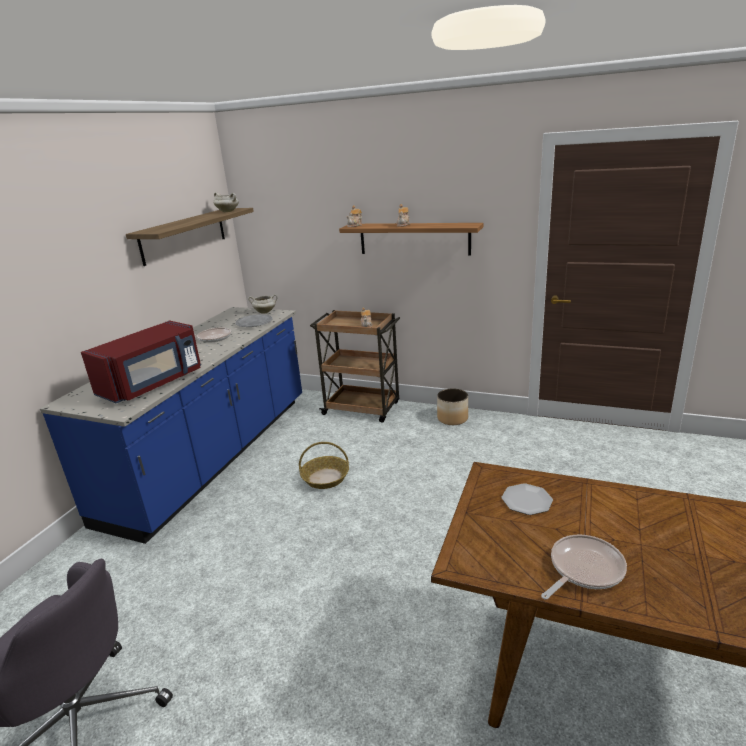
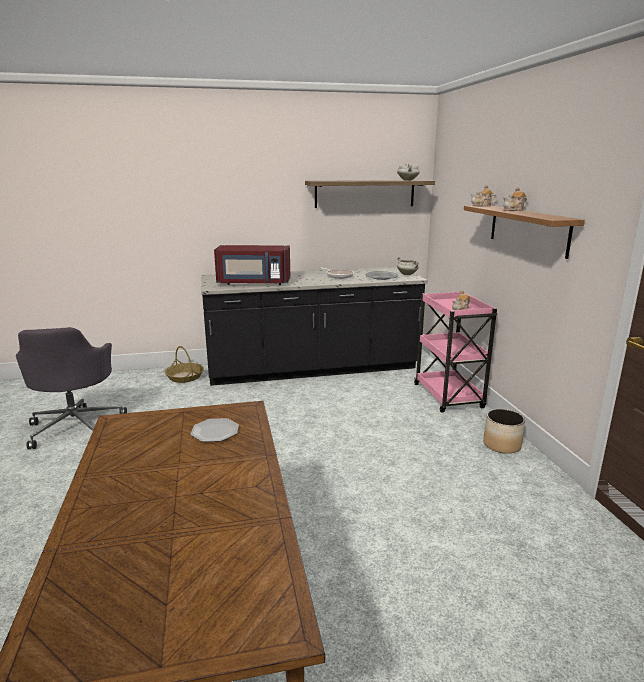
camera: 55 degrees right, 5 degrees down
blue counter [40,307,302,544] -> black counter [201,267,428,386]
basket [299,442,349,489] -> basket moved to [165,346,204,383]
brown cart [310,310,400,423] -> pink cart [414,291,498,413]
frying pan [541,534,627,600] -> none

